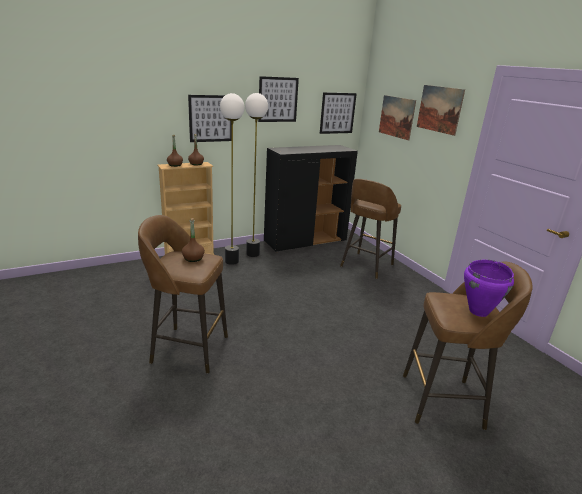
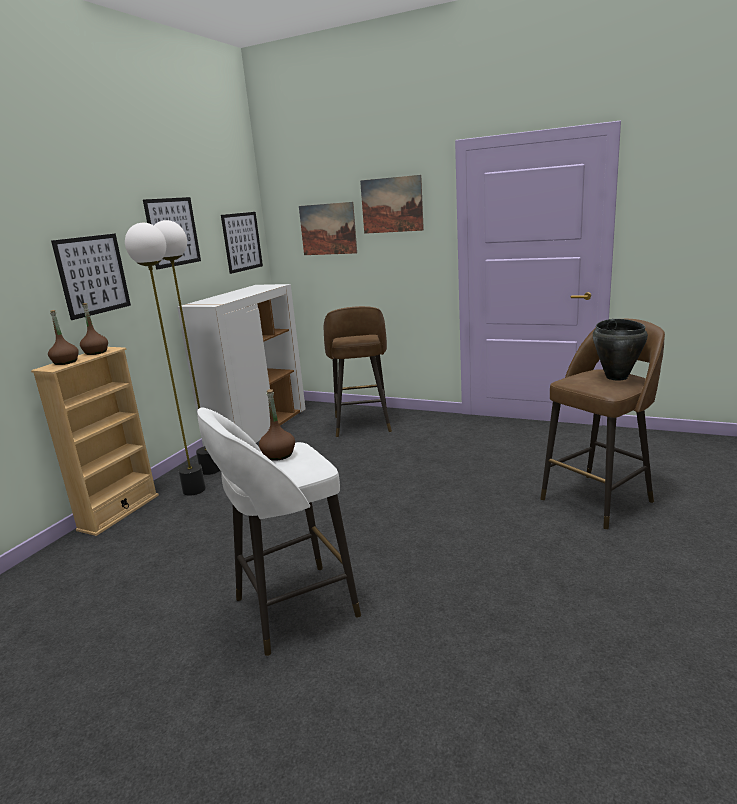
camera: 35 degrees left, 5 degrees down
brown stool [138,215,228,373] -> white stool [197,408,361,656]
black cabinet [264,145,358,252] -> white cabinet [177,284,306,447]
purple cooking pot [464,260,514,317] -> black cooking pot [593,319,648,380]

